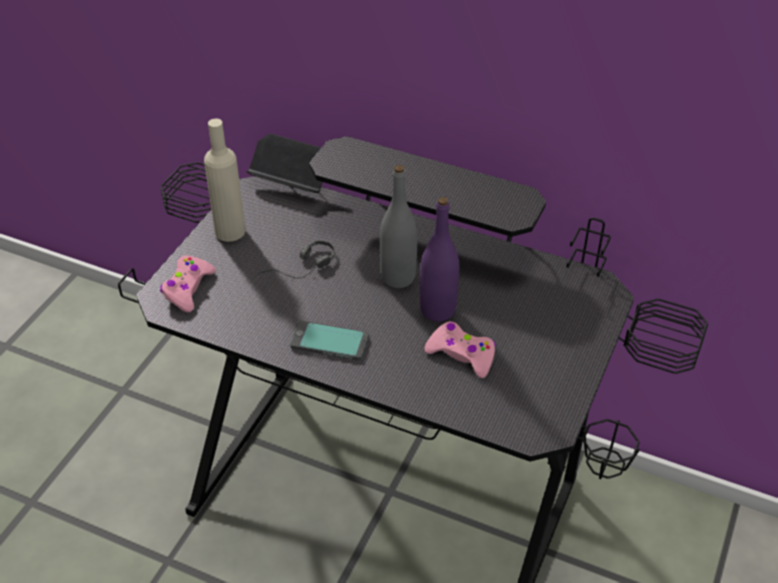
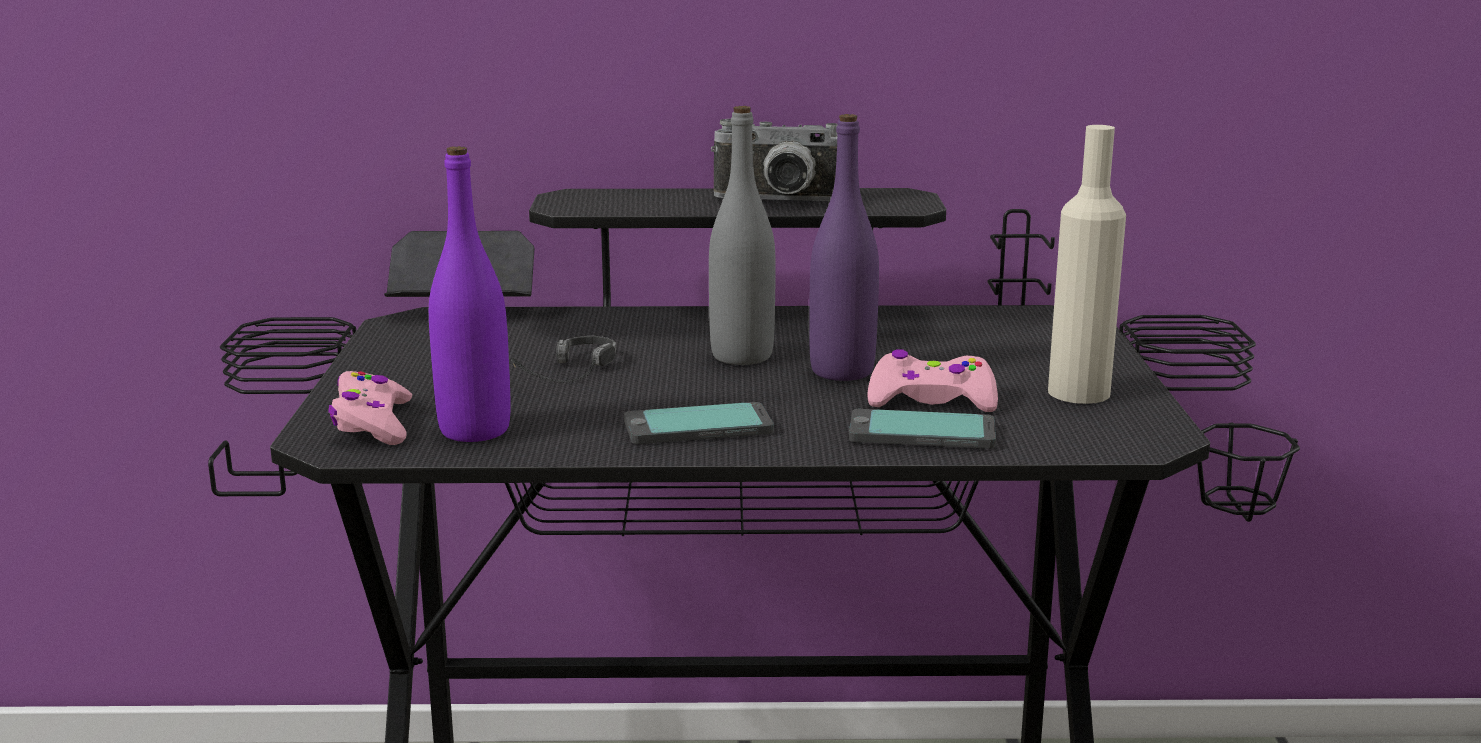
camera: 25 degrees left, 25 degrees down
beige bottle [204,119,245,242] -> beige bottle moved to [1048,125,1126,404]
none -> purple bottle [429,146,510,442]
none -> camera [711,119,838,201]
none -> phone [849,409,996,449]

